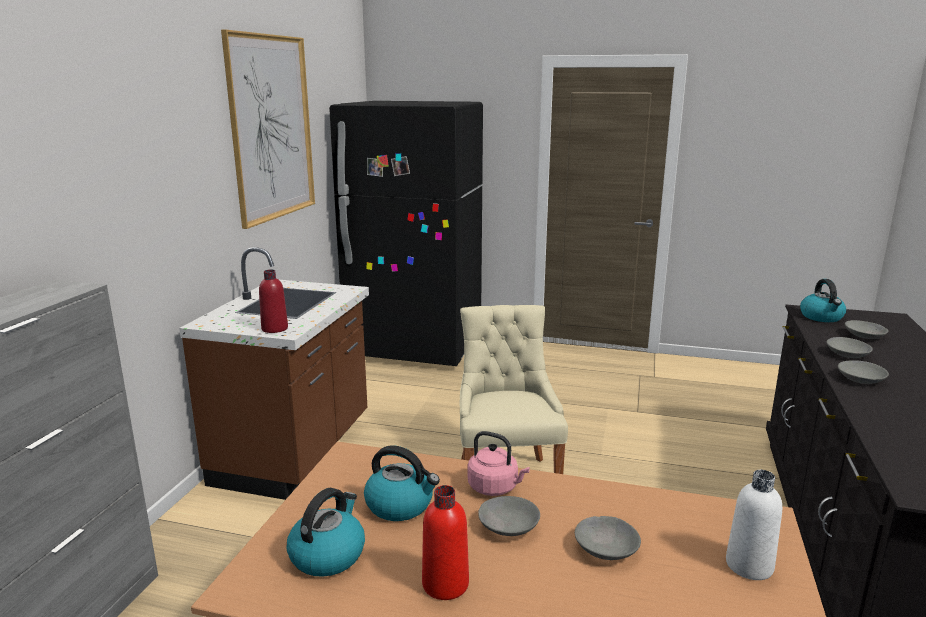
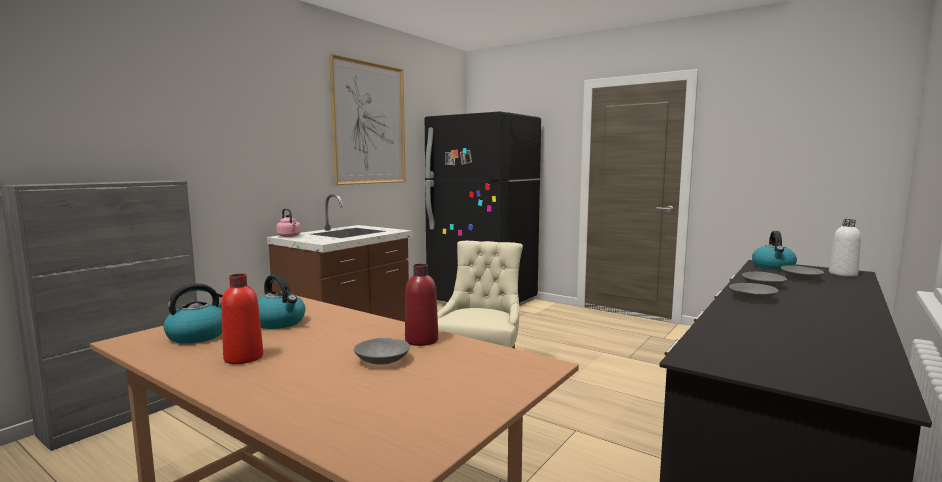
camera: 20 degrees right, 10 degrees down
red bottle [259,270,288,333] -> red bottle moved to [405,264,438,346]
pink kettle [468,431,530,496] -> pink kettle moved to [276,208,301,237]
grey bowl [478,496,540,536] -> none
white bottle [726,470,782,580] -> white bottle moved to [829,219,861,277]

